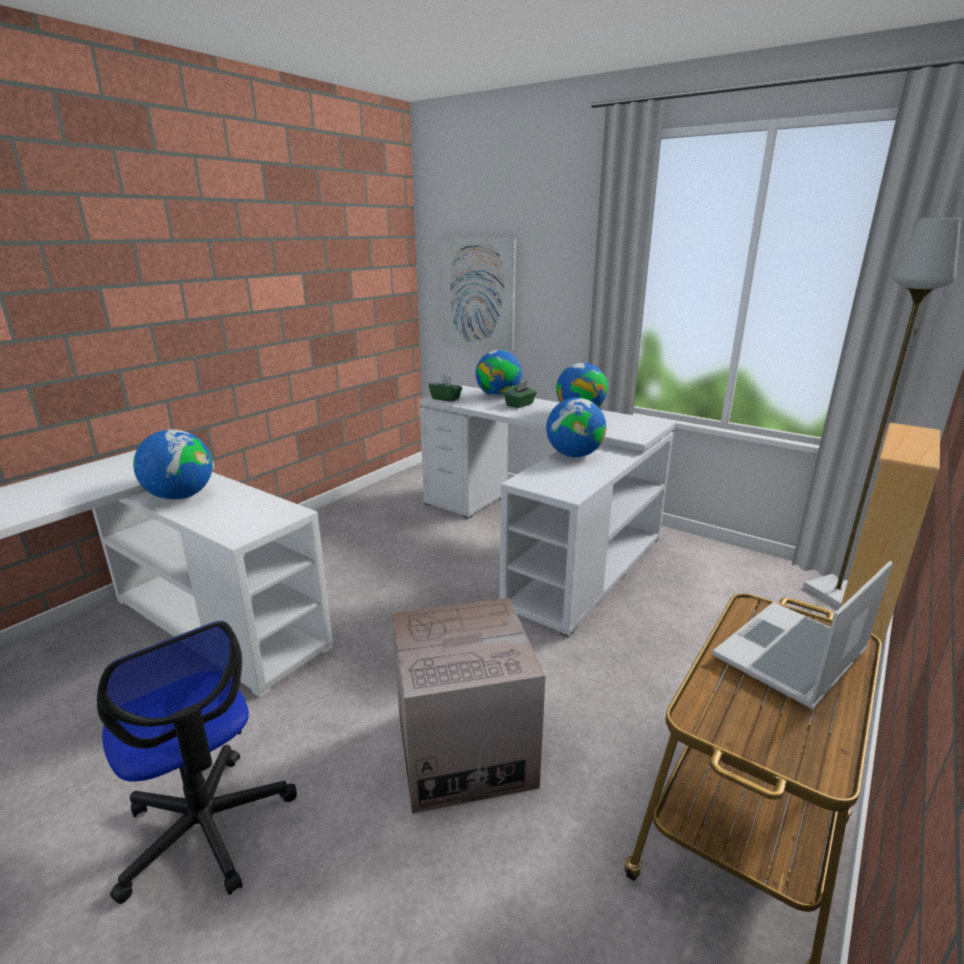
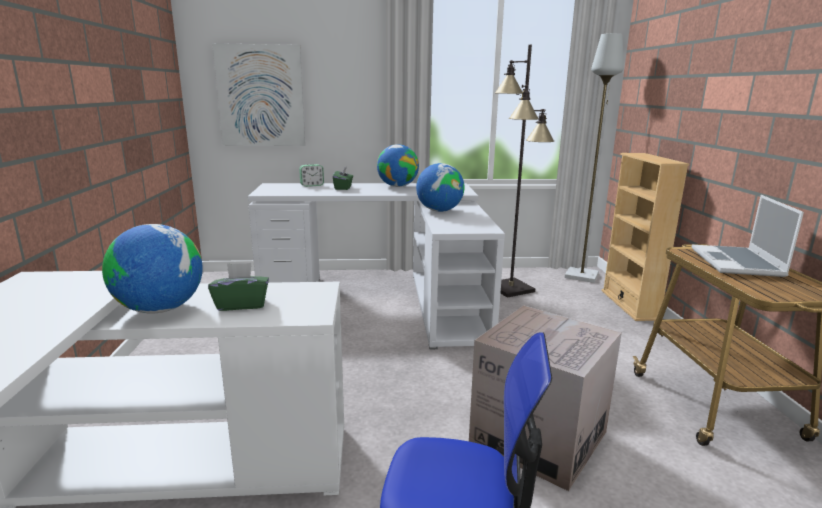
camera: 40 degrees left, 5 degrees down
green tissue box [429,375,462,402] -> green tissue box moved to [208,263,269,311]
globe [476,350,522,397] -> alarm clock [299,164,324,187]
none -> black floor lamp [495,45,554,298]

